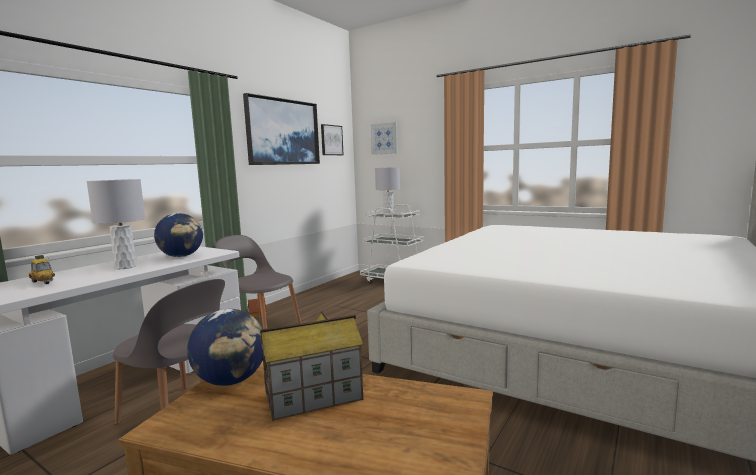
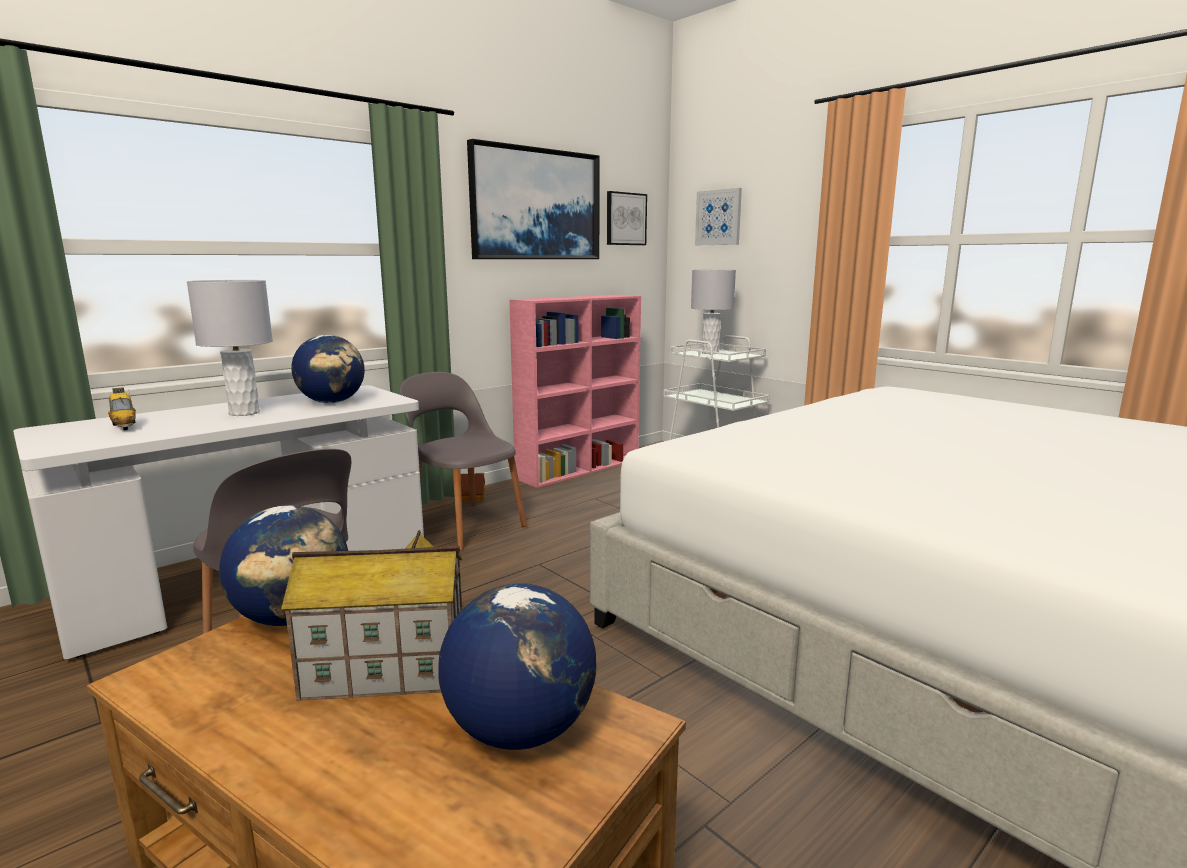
camera: 15 degrees right, 5 degrees up
none -> globe [438,583,596,750]
none -> pink bookcase [509,295,641,488]

